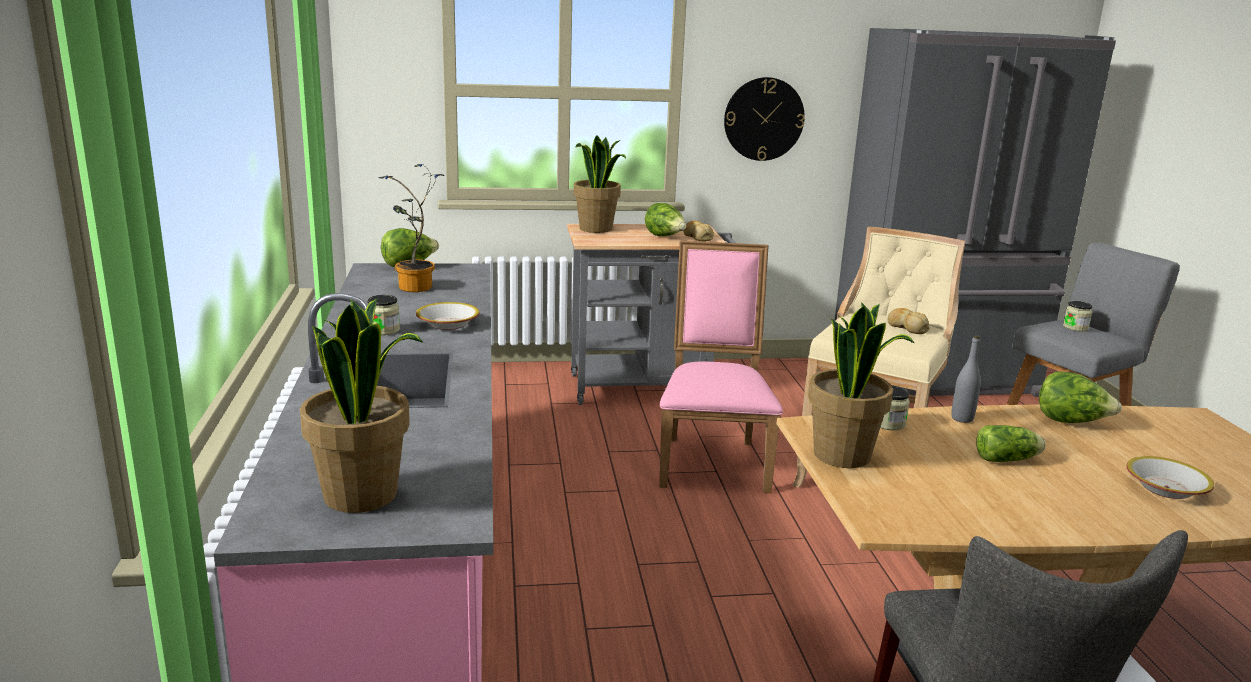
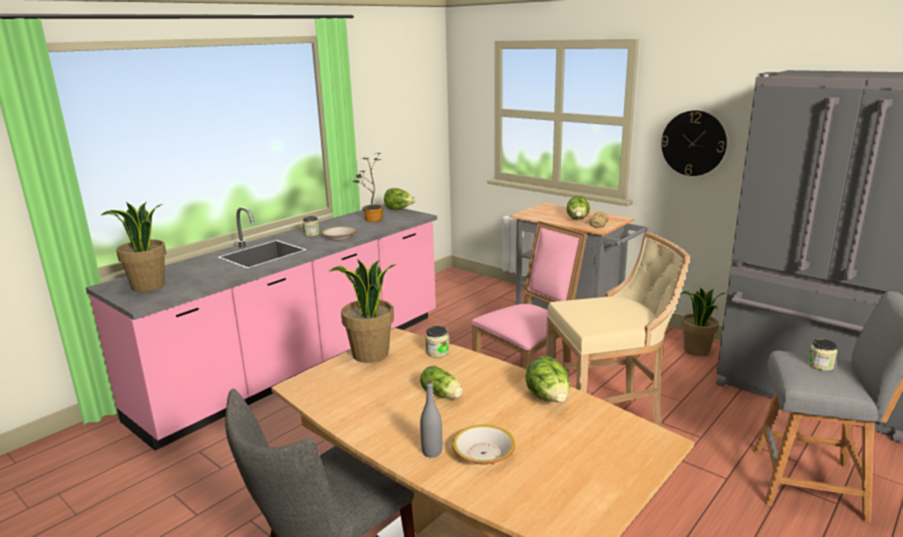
camera: 50 degrees right, 0 degrees up
potted plant [574,135,626,233] -> potted plant moved to [680,288,725,356]
bread [888,308,930,334] -> none
grey bottle [951,335,981,423] -> grey bottle moved to [420,380,442,457]

